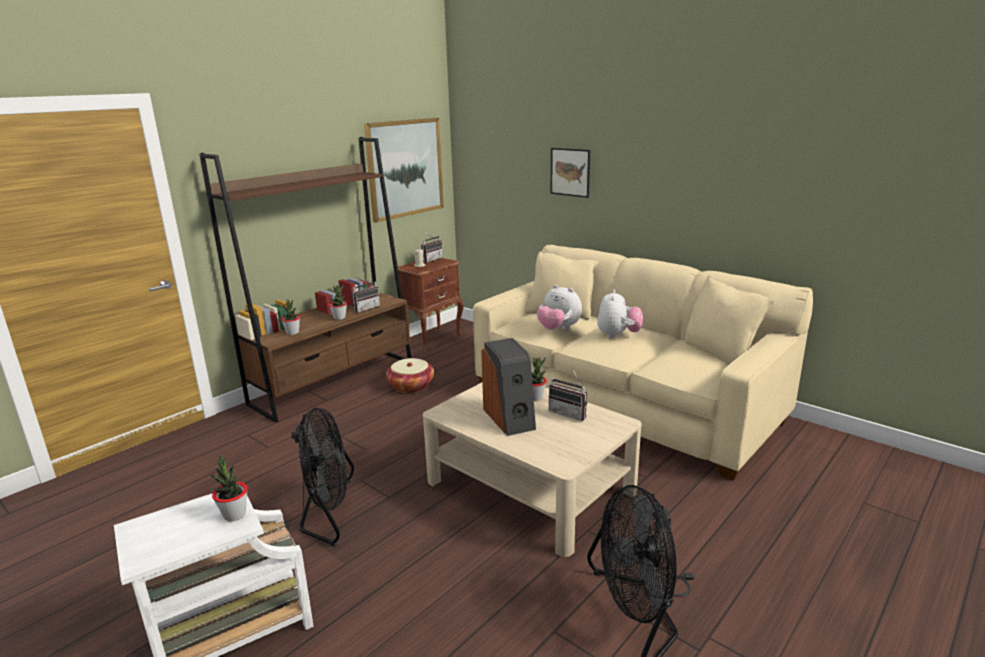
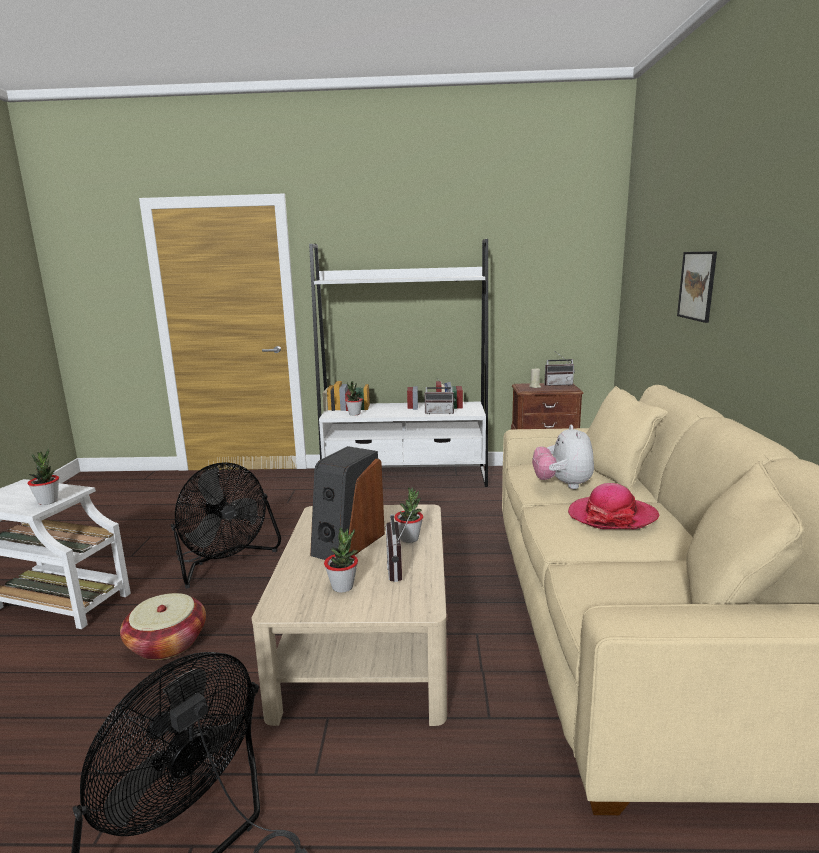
camera: 50 degrees right, 5 degrees down
brown bookcase [199,137,411,423] -> white bookcase [309,239,488,487]
potted plant [329,284,347,320] -> potted plant moved to [324,527,358,593]
picture [364,118,444,223] -> none
basket [386,358,434,393] -> basket moved to [120,593,206,660]
plush toy [597,289,643,339] -> hat [568,483,659,529]

